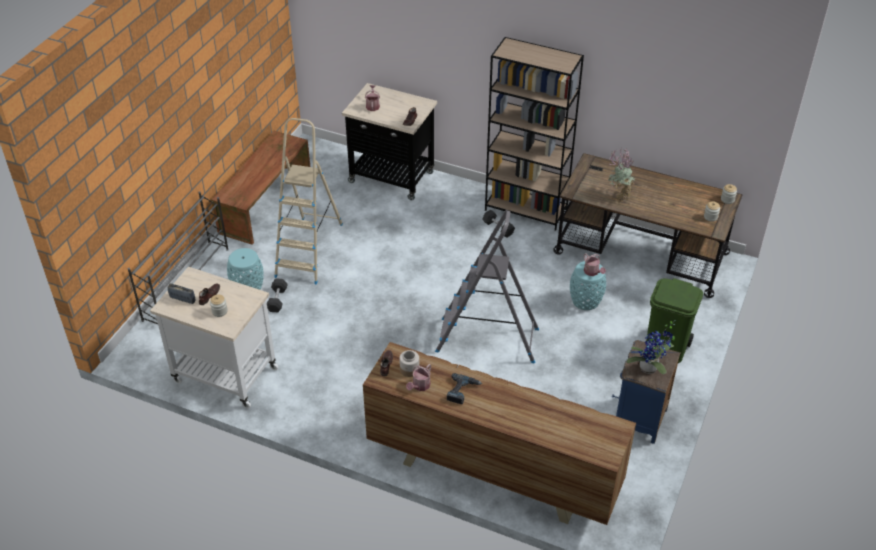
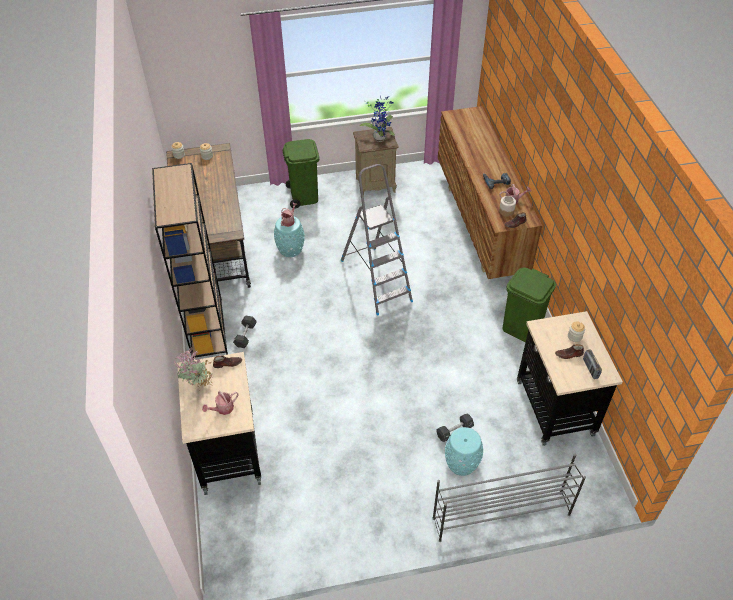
camera: 125 degrees left, 5 degrees up
white cart [150,267,278,409] -> black cart [517,311,623,446]
brown bench [211,131,310,244] -> none
beige step ladder [274,118,343,284] -> none
potted plant [608,147,636,202] -> potted plant moved to [174,348,213,390]
blue nightstand [612,340,680,444] -> beige nightstand [353,127,399,195]
none -> green trash can [503,268,556,342]

